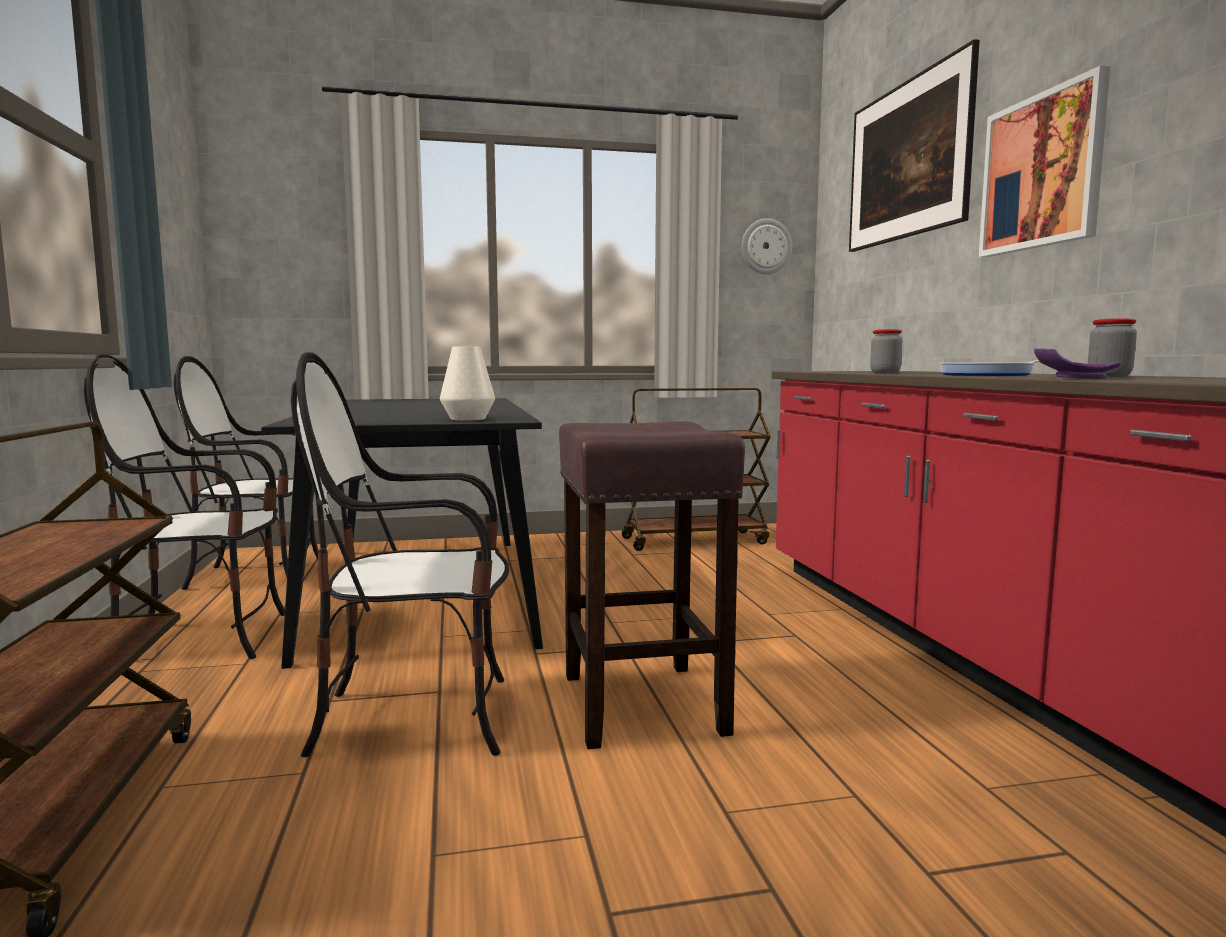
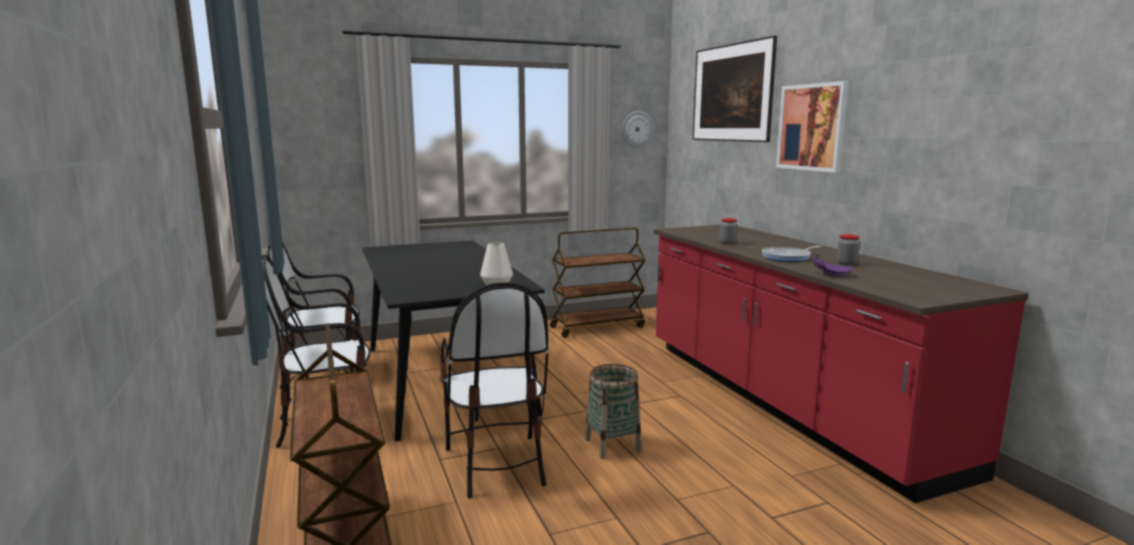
camera: 10 degrees left, 5 degrees up
chair [291,352,509,757] -> chair turned 90 degrees counterclockwise [440,282,549,499]
brown stool [559,421,745,749] -> basket [585,364,641,459]

